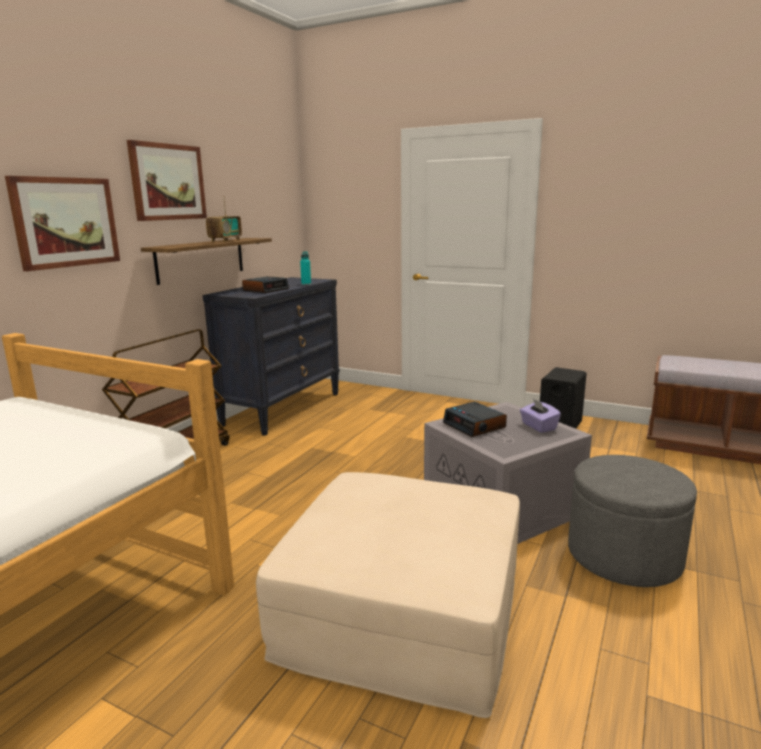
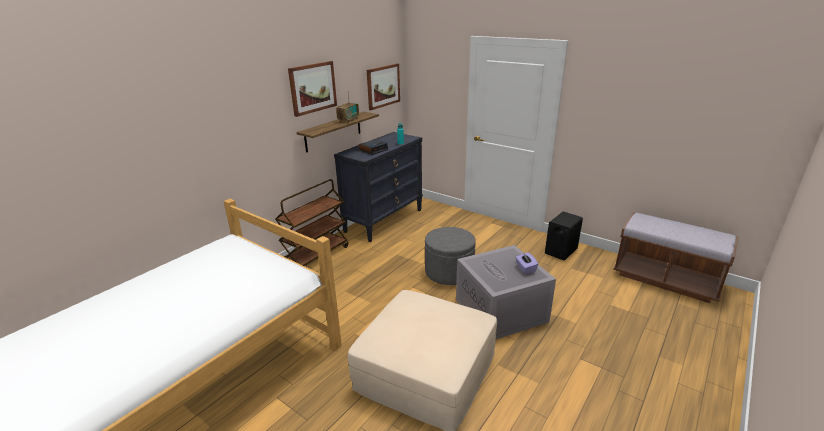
camera: 10 degrees right, 10 degrees up
picture [5,176,120,271] -> picture moved to [367,63,400,110]
alarm clock [443,402,507,437] -> none
grey ottoman [568,455,697,587] -> grey ottoman moved to [425,227,476,285]

